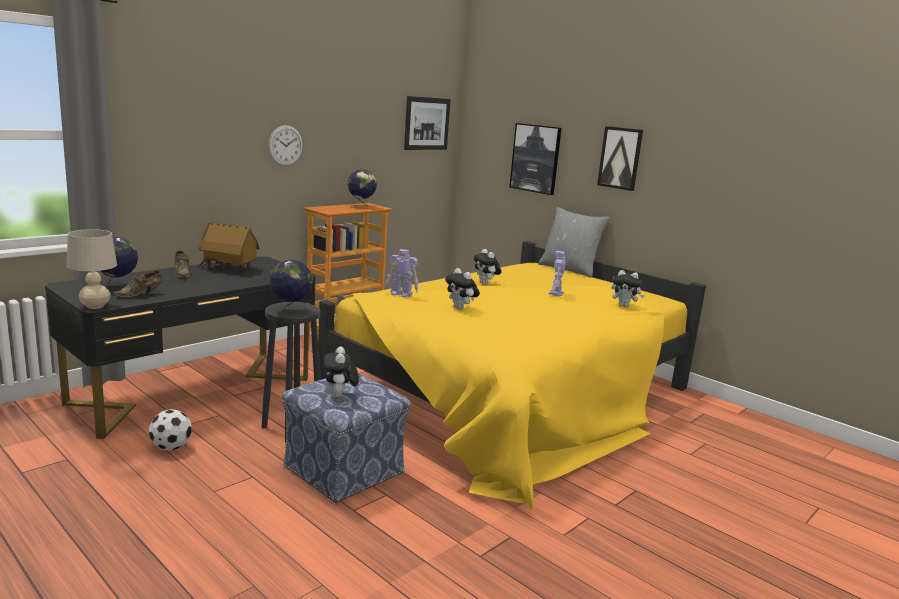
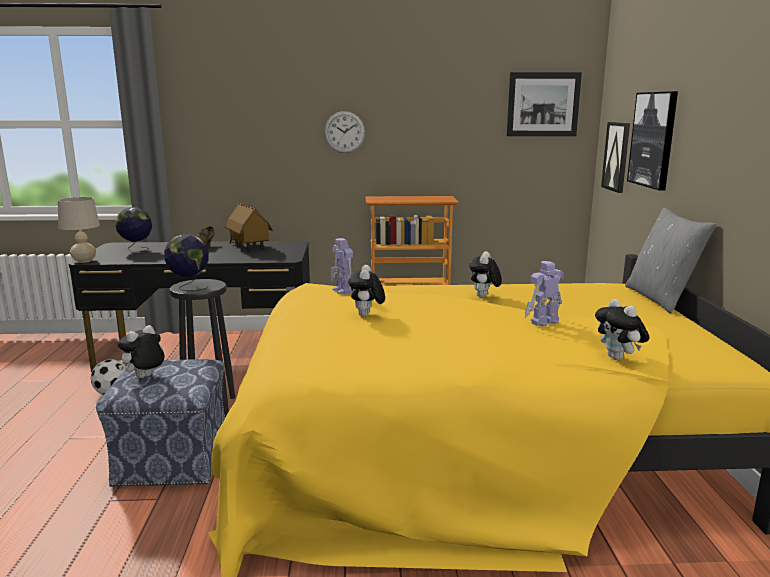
camera: 45 degrees right, 0 degrees up
brown shoe [113,271,163,298] -> none
globe [347,169,377,208] -> none
picture [597,126,643,191] -> picture moved to [601,122,630,193]

